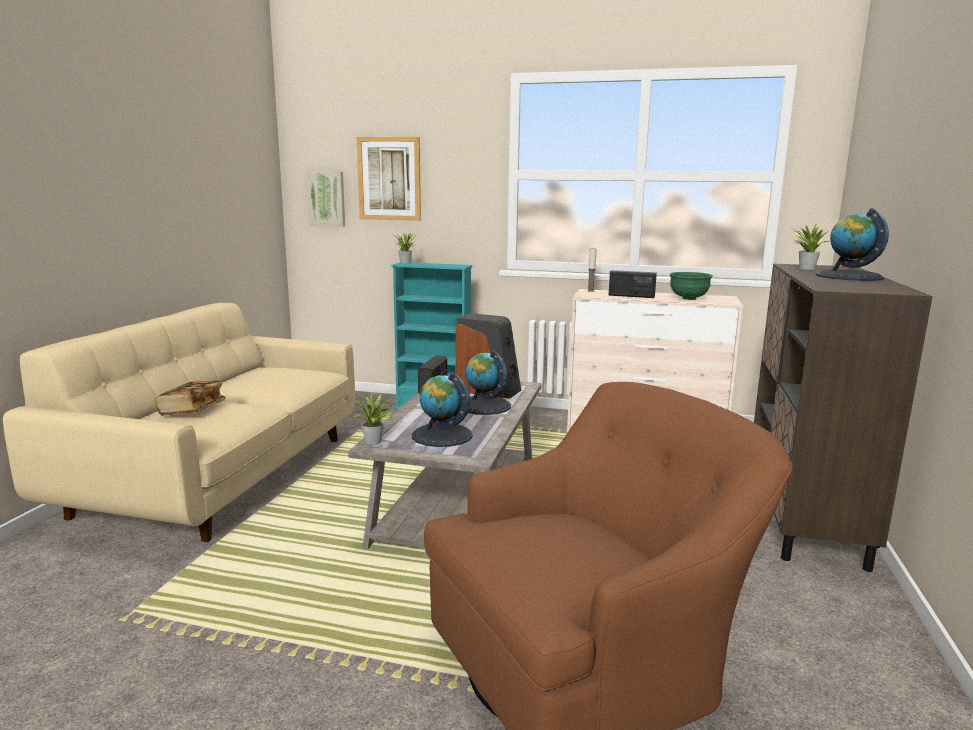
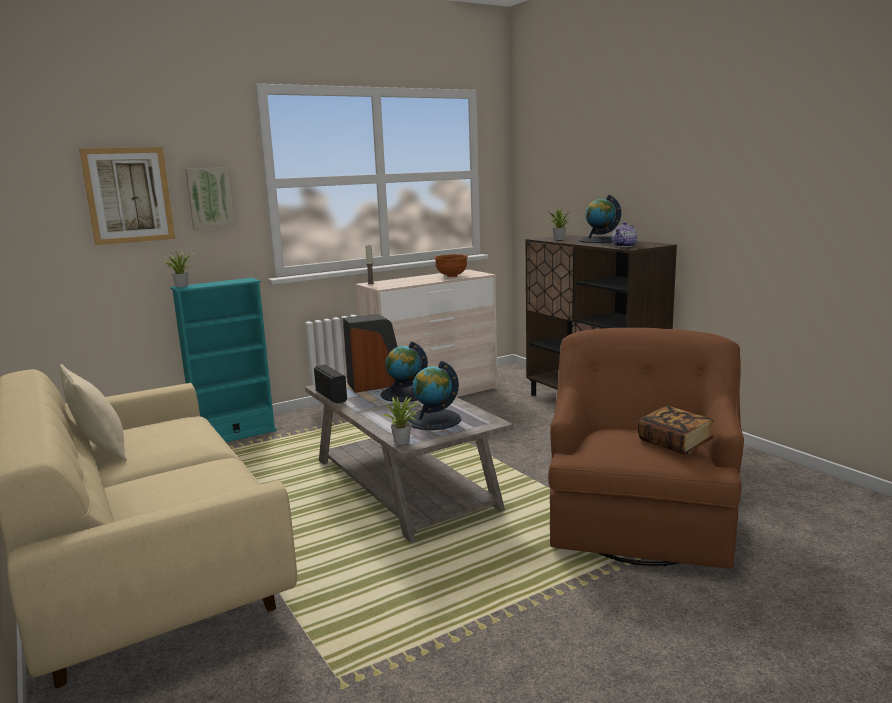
camera: 45 degrees left, 0 degrees up
book [156,381,225,416] -> book moved to [638,406,714,455]
picture [307,171,345,227] -> picture moved to [185,167,235,230]
radio [609,270,657,298] -> none
green bowl [670,272,713,300] -> brown bowl [434,254,468,277]
none -> beige pillow [60,364,127,462]
none -> teapot [612,222,637,247]

